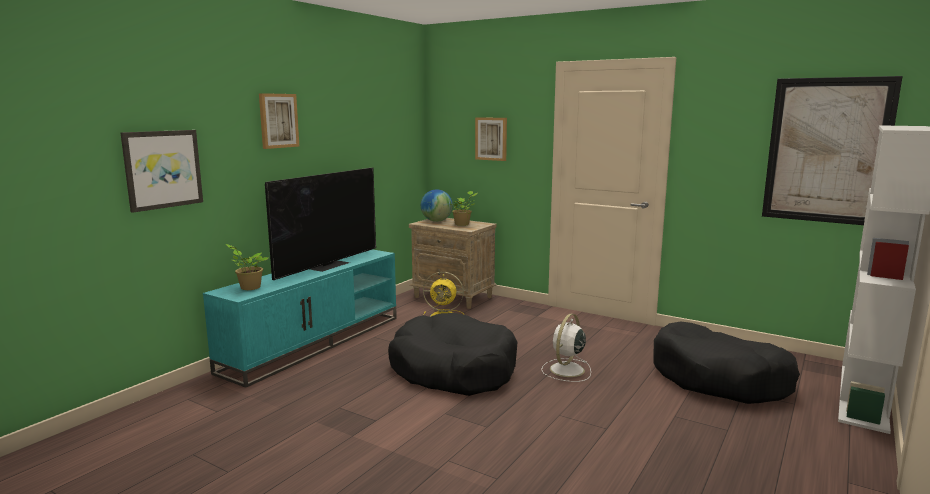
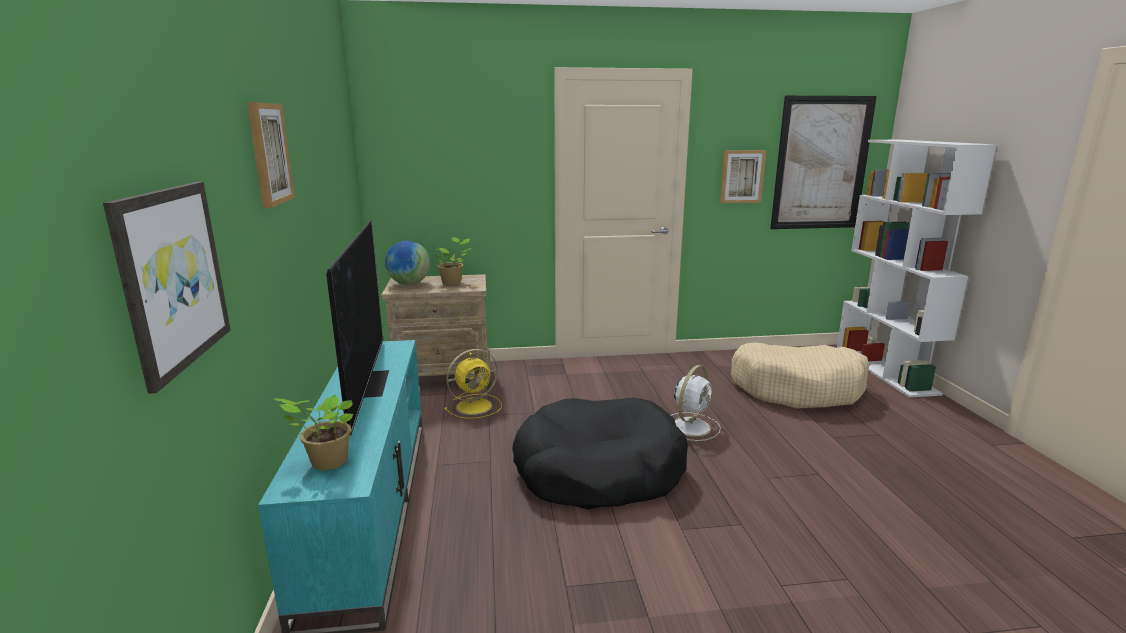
camera: 40 degrees left, 5 degrees up
picture [475,117,507,161] -> picture moved to [720,150,766,203]
white fan [541,314,591,382] -> white fan turned 135 degrees counterclockwise [671,365,721,441]
black dog bed [653,321,800,404] -> beige dog bed [731,342,869,409]

